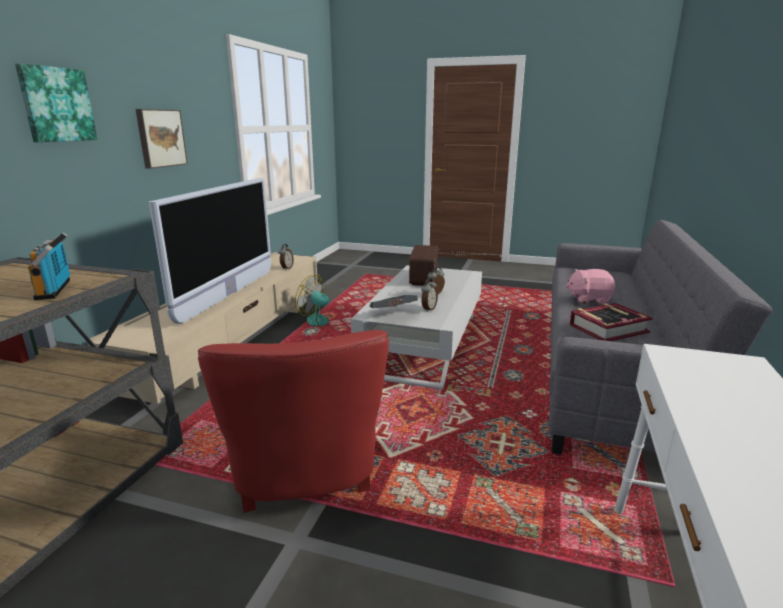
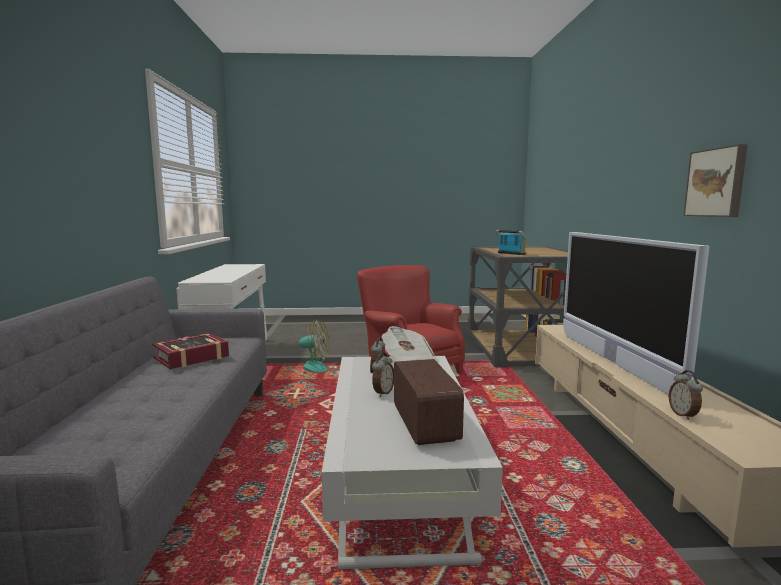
camera: 160 degrees right, 10 degrees down
picture [15,63,97,142] -> none
fan [295,275,339,329] -> fan moved to [290,319,330,374]
pink plush toy [566,269,616,304] -> none

